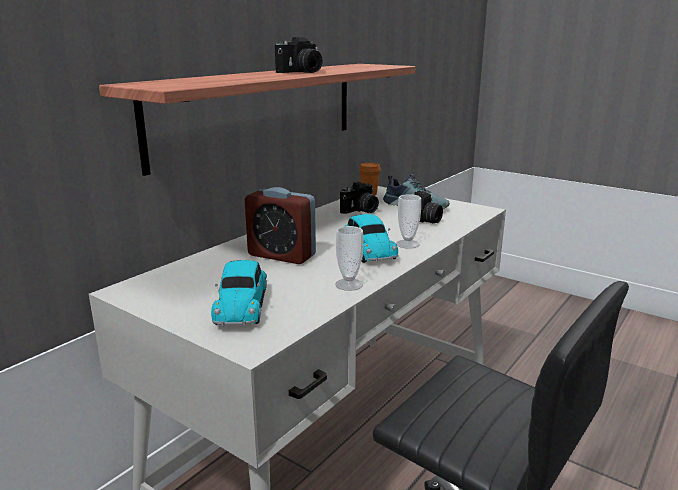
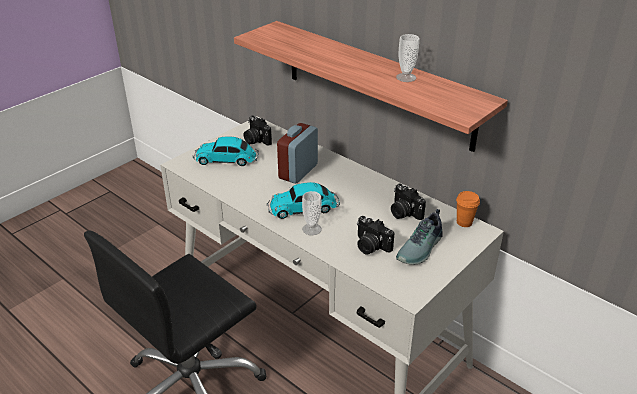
camera: 95 degrees right, 15 degrees up
camera [275,37,323,73] -> camera moved to [244,116,272,145]
cup [335,226,363,291] -> cup moved to [396,34,419,82]

